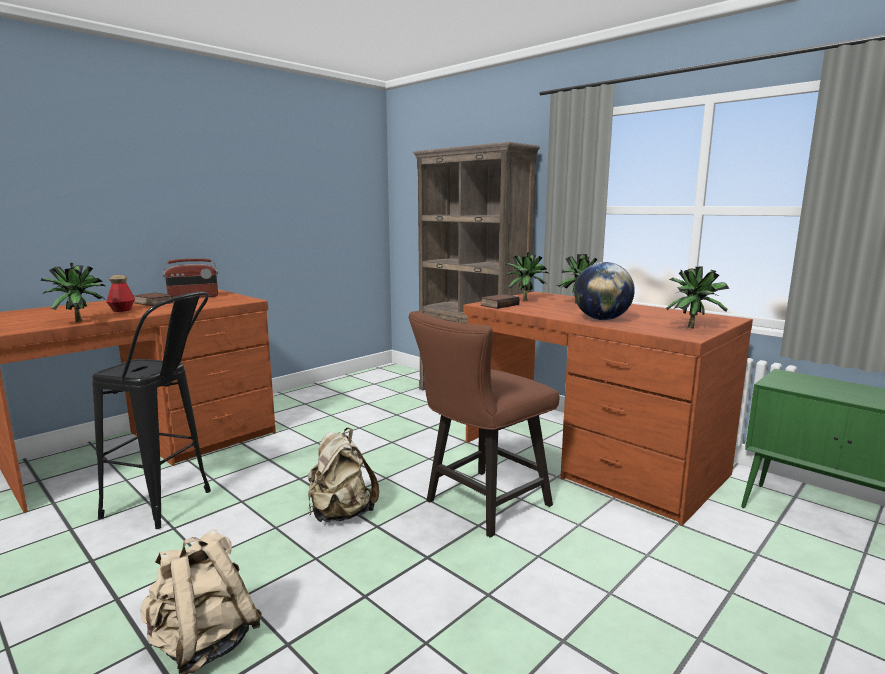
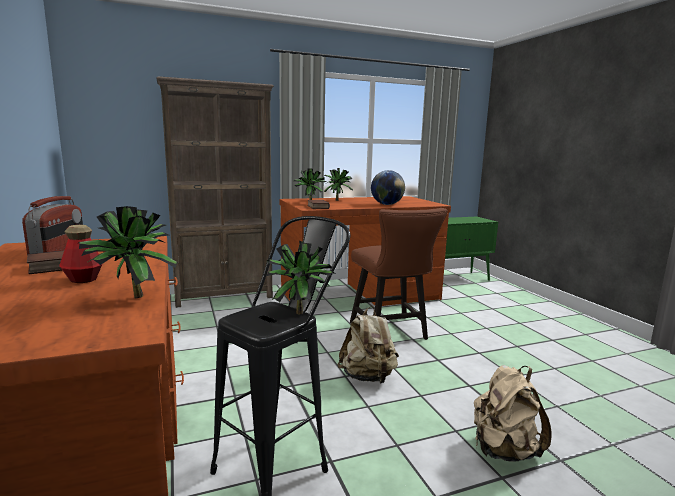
camera: 65 degrees left, 0 degrees up
potted plant [666,266,730,328] -> potted plant moved to [266,241,335,314]

